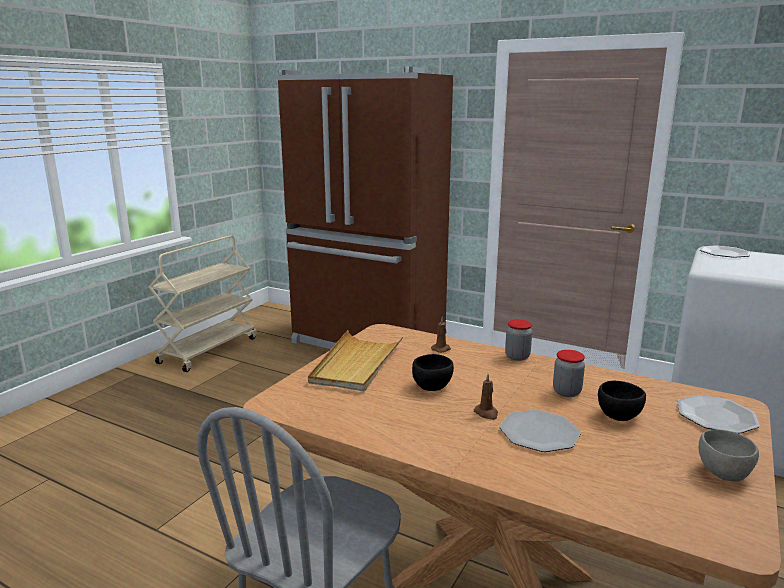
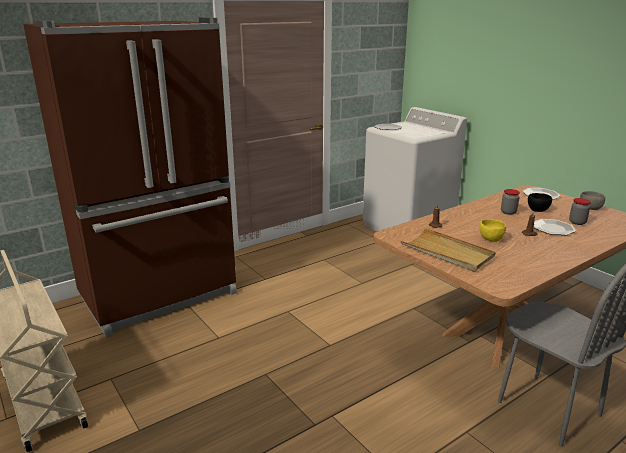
camera: 65 degrees left, 5 degrees up
black bowl [412,354,454,391] -> yellow bowl [479,219,506,242]
jar [505,319,532,361] -> jar moved to [569,198,591,225]

